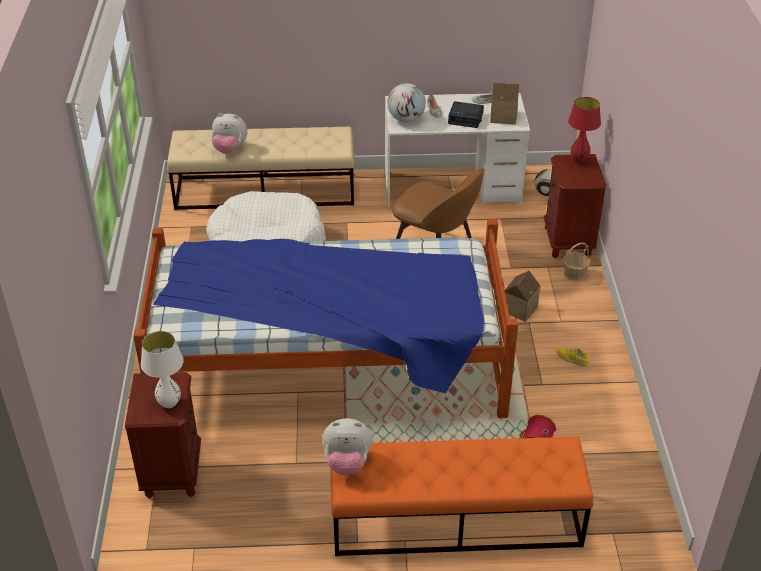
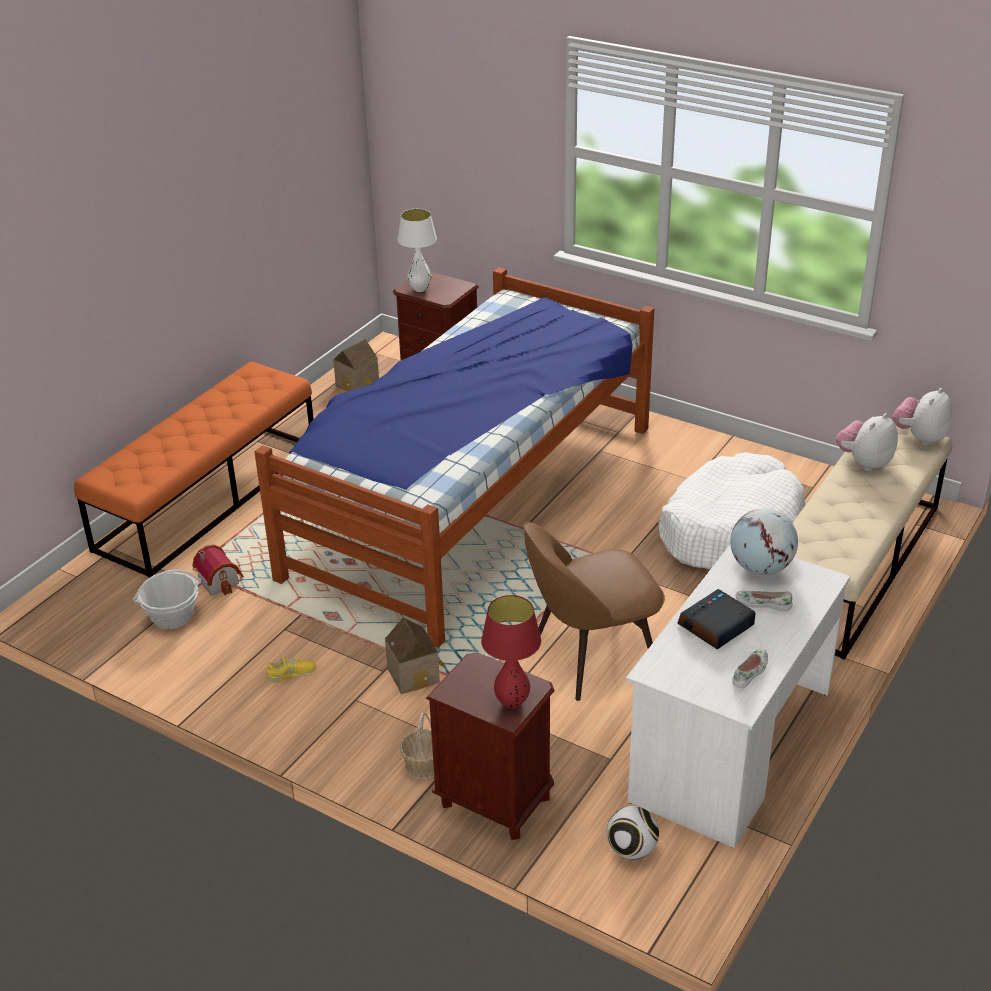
camera: 125 degrees right, 5 degrees down
plush toy [323,418,372,476] -> plush toy moved to [893,388,952,446]
toy house [490,83,519,125] -> toy house moved to [333,339,379,392]
none -> basket [133,569,201,629]

